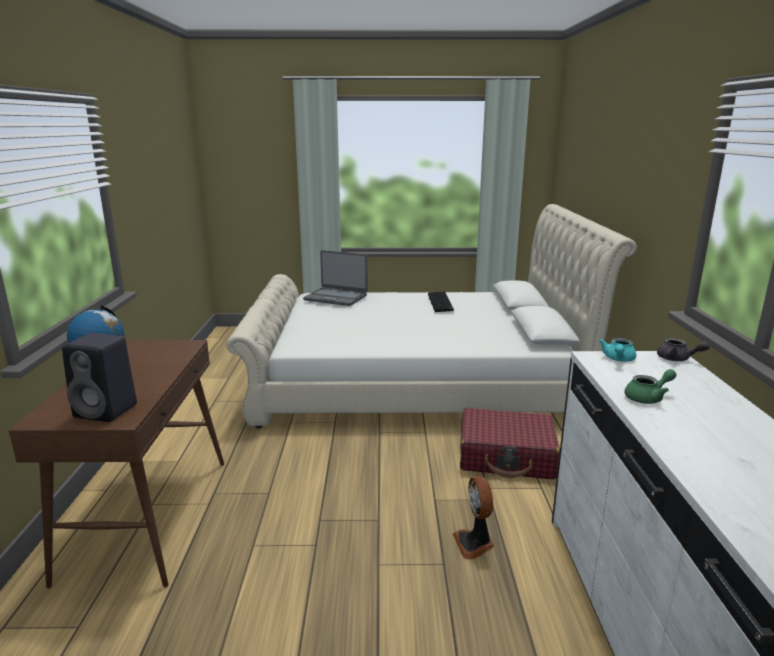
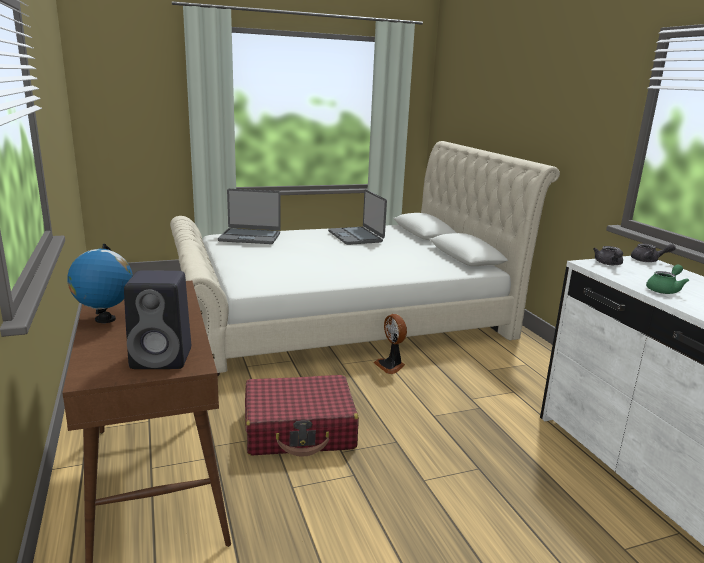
camera: 20 degrees left, 0 degrees up
keyboard [428,291,454,312] -> laptop [328,189,387,245]
fan [453,476,494,560] -> fan moved to [373,314,407,374]
red suitcase [460,408,560,479] -> red suitcase moved to [245,375,359,457]
turquoise teapot [599,338,636,362] -> grey teapot [593,246,623,265]

